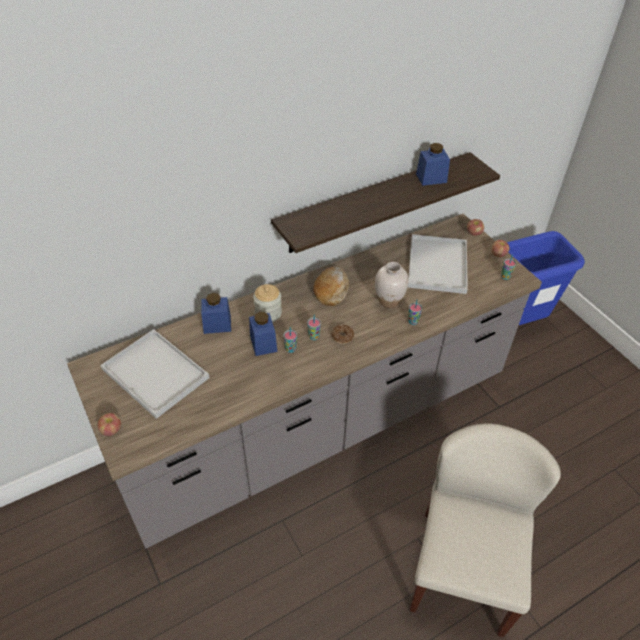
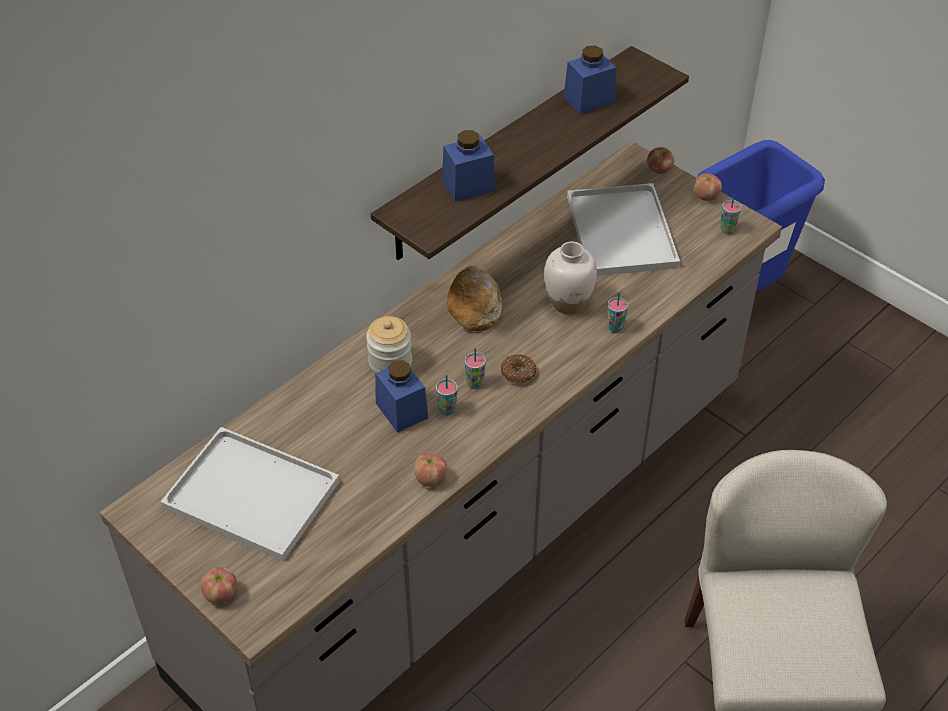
camera: 15 degrees left, 0 degrees up
blue jar [201,293,231,334] -> blue jar moved to [442,130,495,202]
none -> apple [414,453,447,487]

